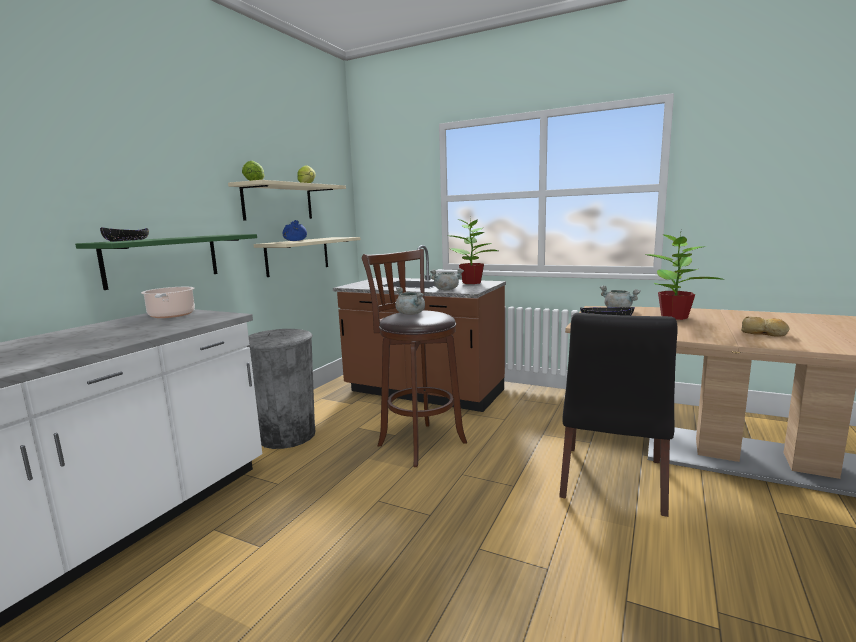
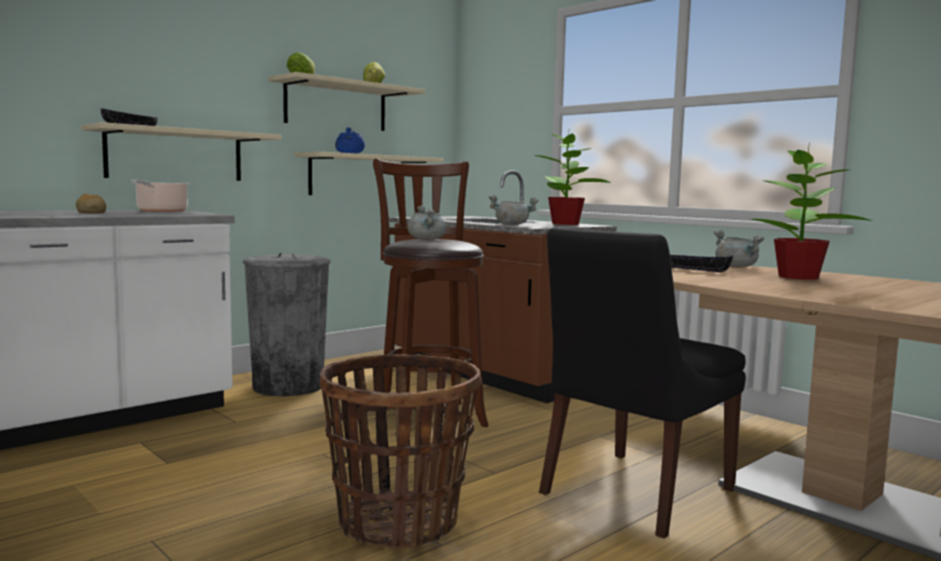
camera: 20 degrees right, 5 degrees down
green shelf [75,234,257,290] -> beige shelf [81,122,281,181]
bread [741,317,790,337] -> bread moved to [76,194,106,213]
none -> basket [320,354,482,549]

